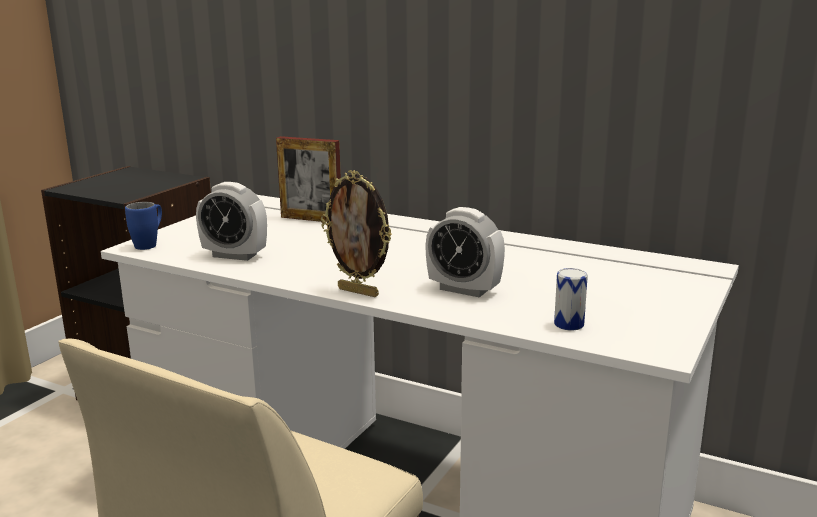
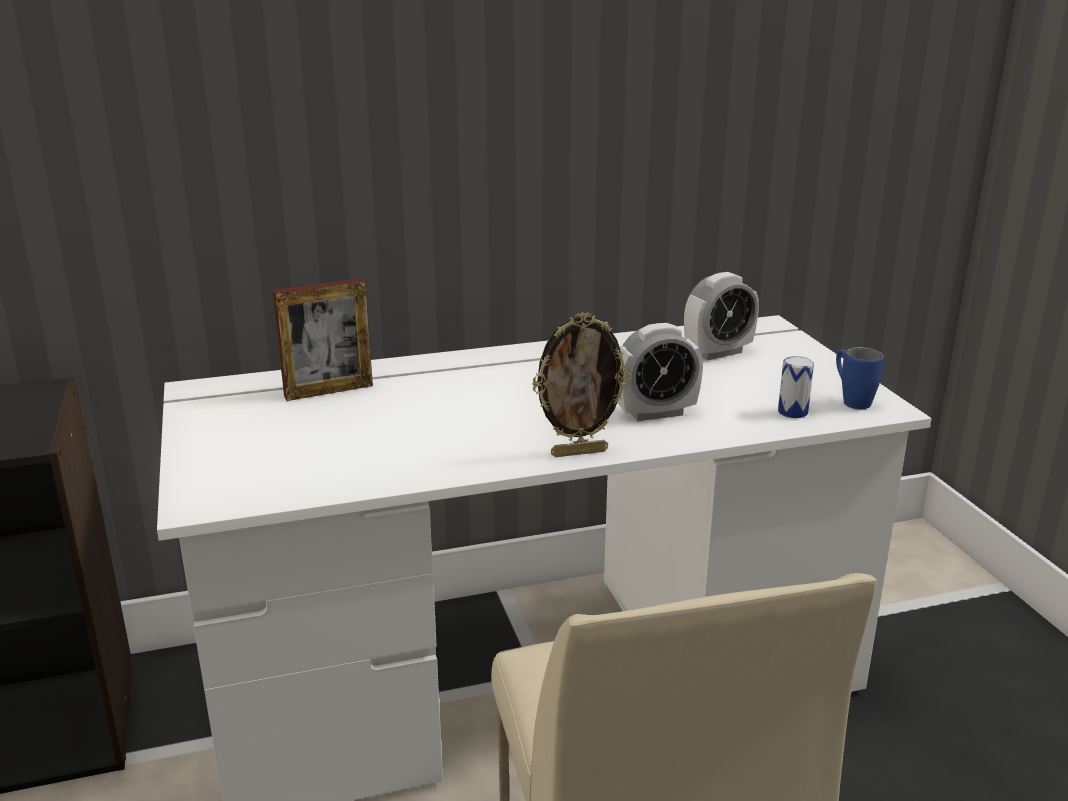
camera: 45 degrees left, 5 degrees up
blue mug [125,202,162,250] -> blue mug moved to [836,347,884,409]
alarm clock [196,182,267,261] -> alarm clock moved to [684,272,759,360]

